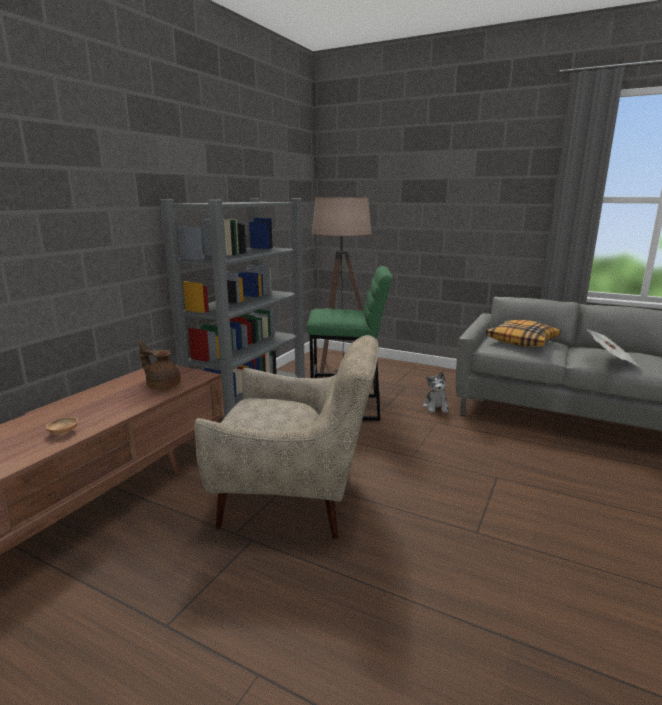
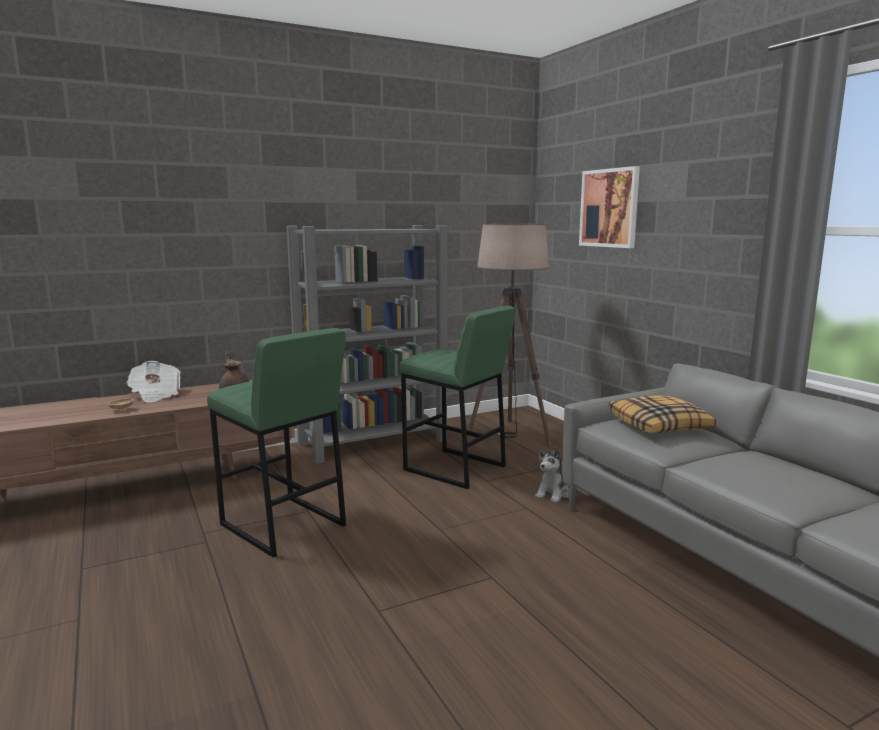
camera: 35 degrees right, 5 degrees down
beige armchair [194,335,378,539] -> green stool [207,328,346,557]
newspaper [586,329,639,366] -> newspaper moved to [126,361,181,402]
none -> picture [579,166,640,248]

